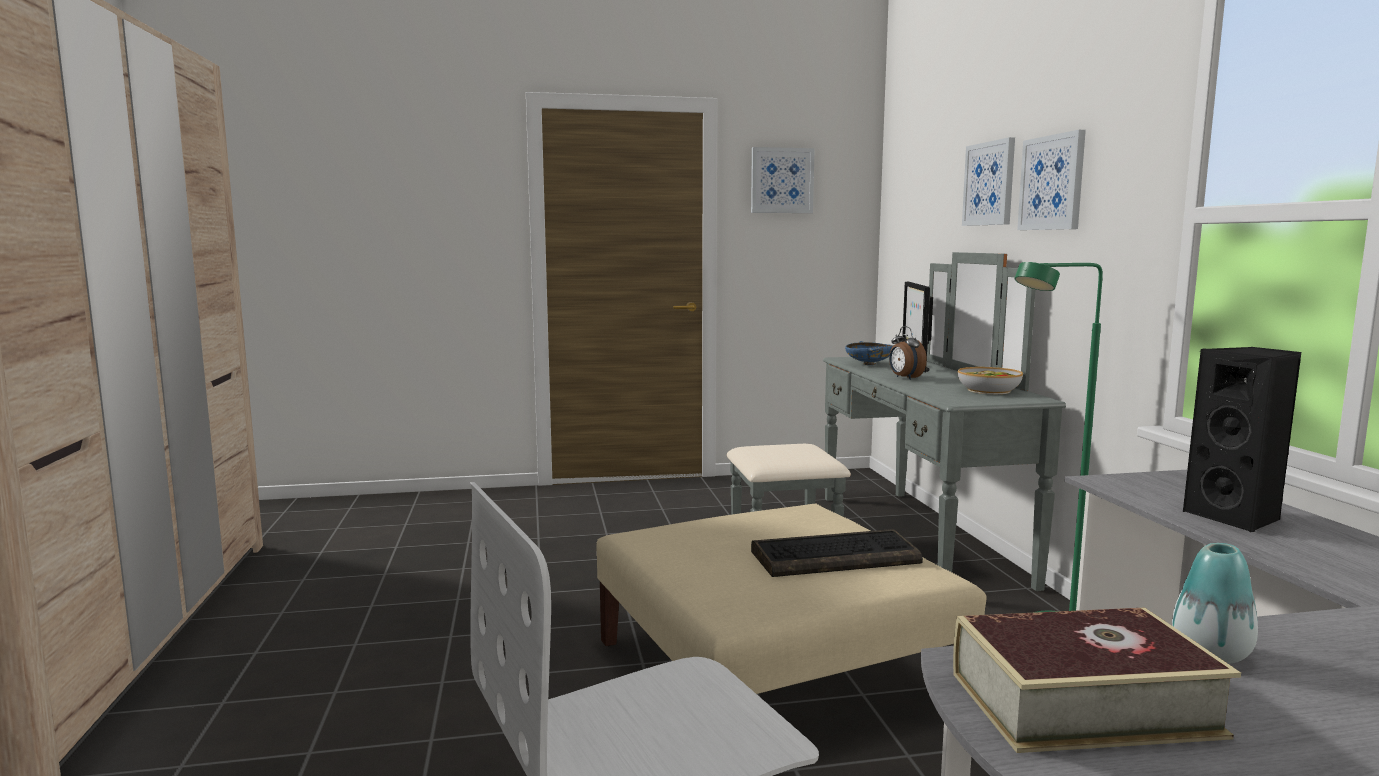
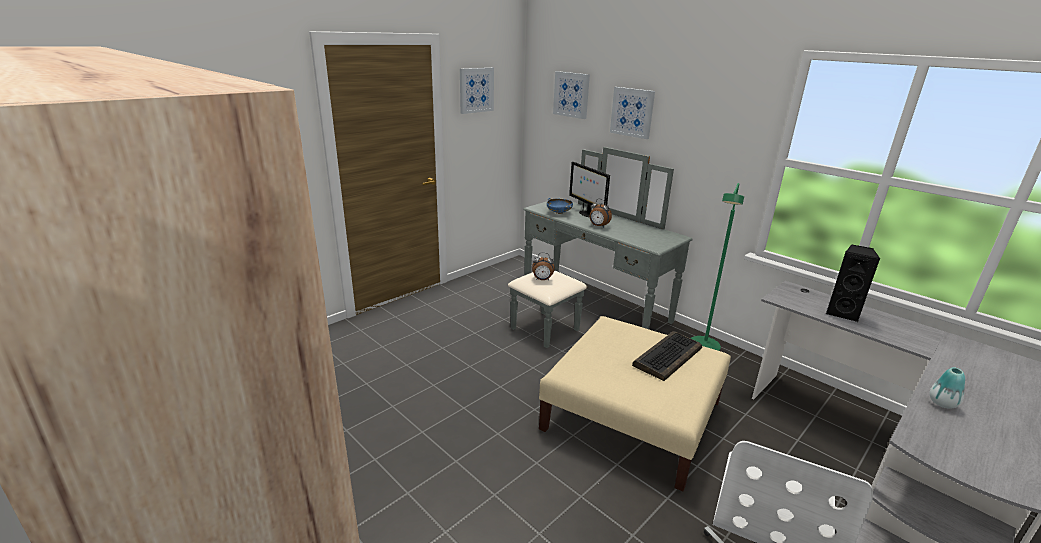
camera: 35 degrees left, 15 degrees up
book [953,607,1241,753] -> none
bowl [958,367,1023,394] -> none
picture [1017,130,1086,230] -> picture moved to [553,71,590,119]
none -> alarm clock [532,252,555,281]

